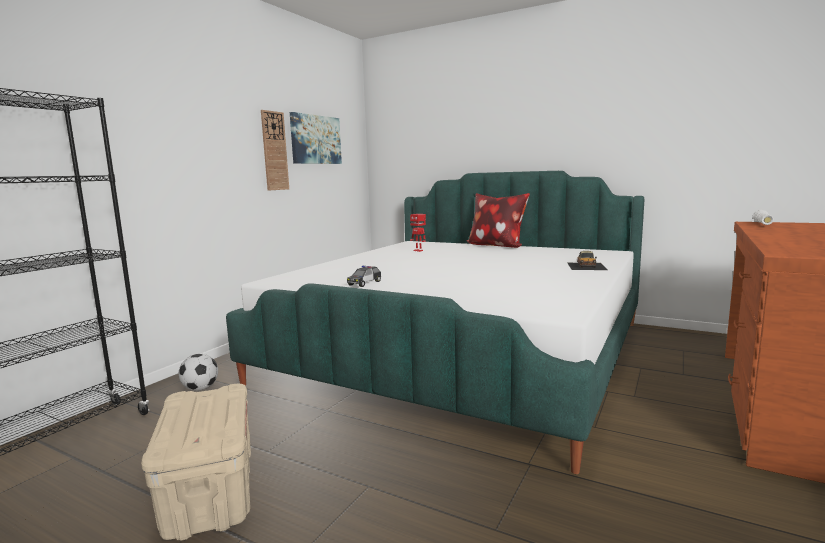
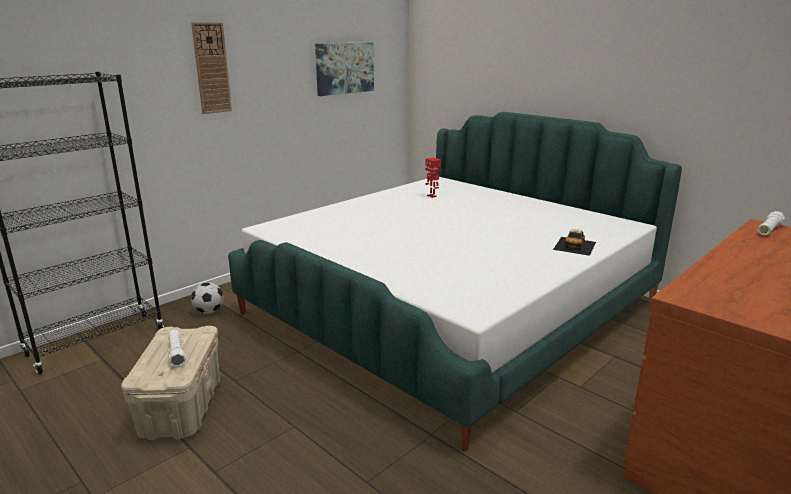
camera: 15 degrees right, 10 degrees up
wall clock [261,110,289,191] -> wall clock moved to [191,22,232,114]
toy car [347,266,381,287] -> none
pillow [467,193,530,248] -> none
none -> white flashlight [168,330,186,367]

